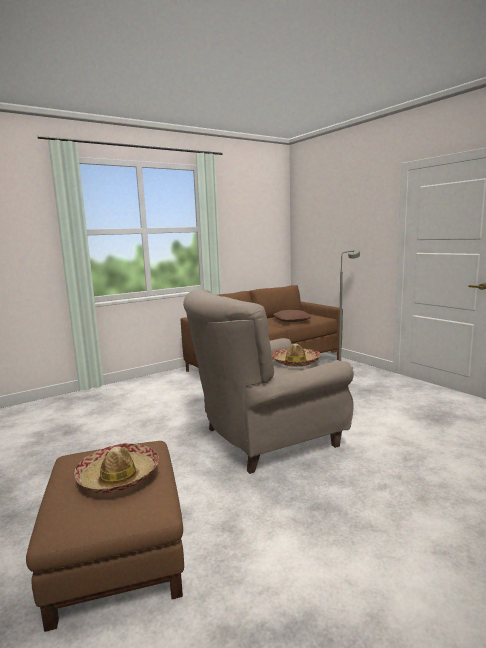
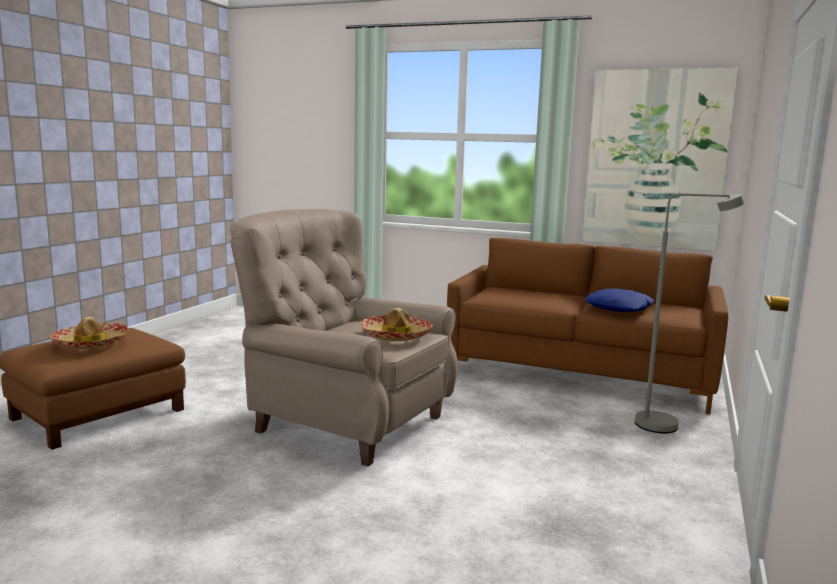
camera: 55 degrees right, 0 degrees up
brown pillow [273,310,312,322] -> blue pillow [585,288,655,312]
none -> picture [582,68,739,251]

